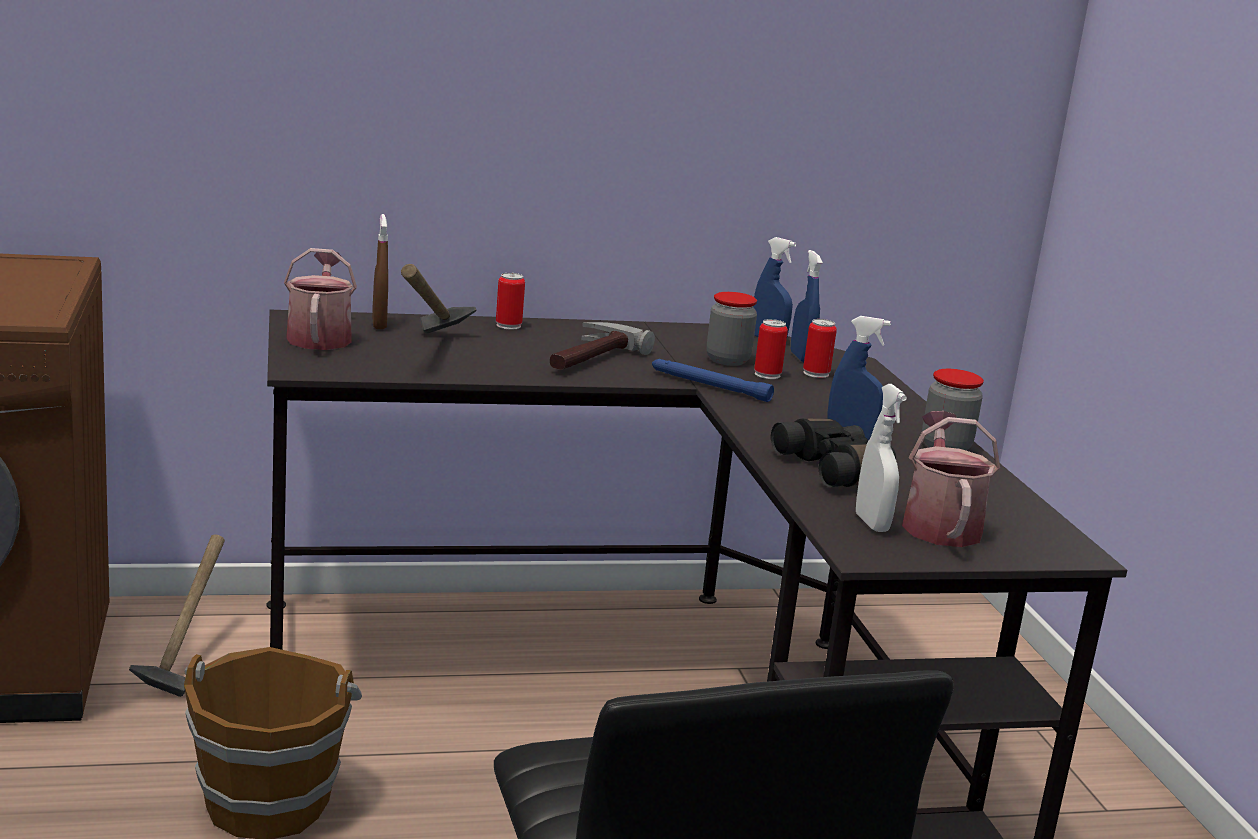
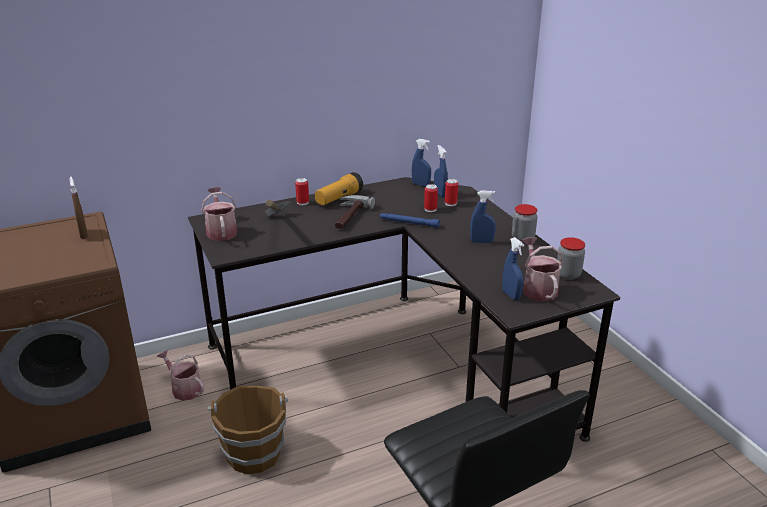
camera: 10 degrees left, 10 degrees up
hammer [129,534,225,697] -> watering can [157,350,204,401]
brown spray bottle [372,214,388,329] -> brown spray bottle moved to [70,177,88,239]
jar [707,292,757,366] -> jar moved to [557,237,585,280]
black binoculars [771,418,896,487] -> none
white spray bottle [856,384,907,532] -> blue spray bottle [502,237,524,300]
none -> flashlight [315,172,363,205]

